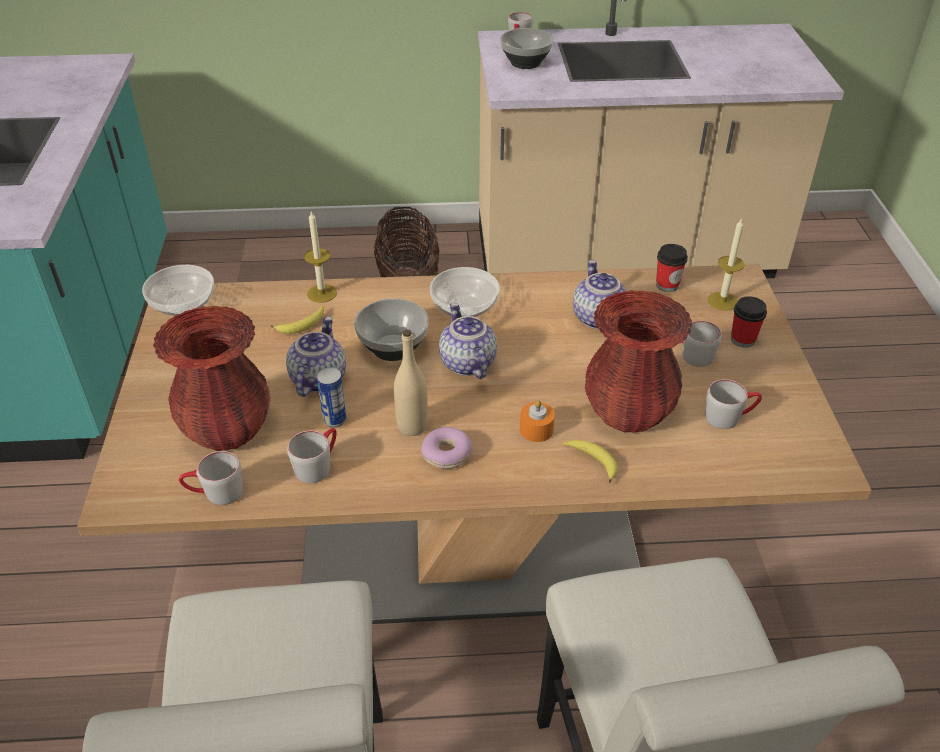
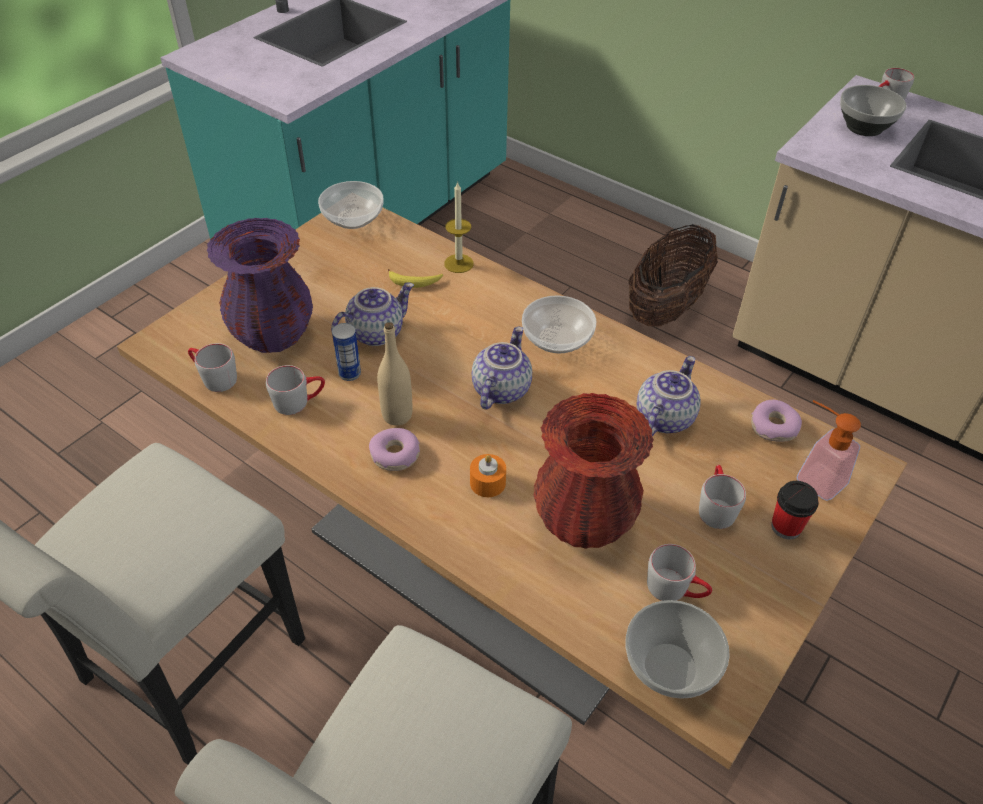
camera: 40 degrees right, 5 degrees up
red vase [153,306,271,451] -> purple vase [207,218,313,353]
bowl [354,299,428,361] -> bowl moved to [626,600,730,699]
banana [563,440,617,483] -> none
cup [656,244,688,292] -> donut [751,400,802,442]
candle [708,218,745,311] -> soap dispenser [796,400,861,501]

